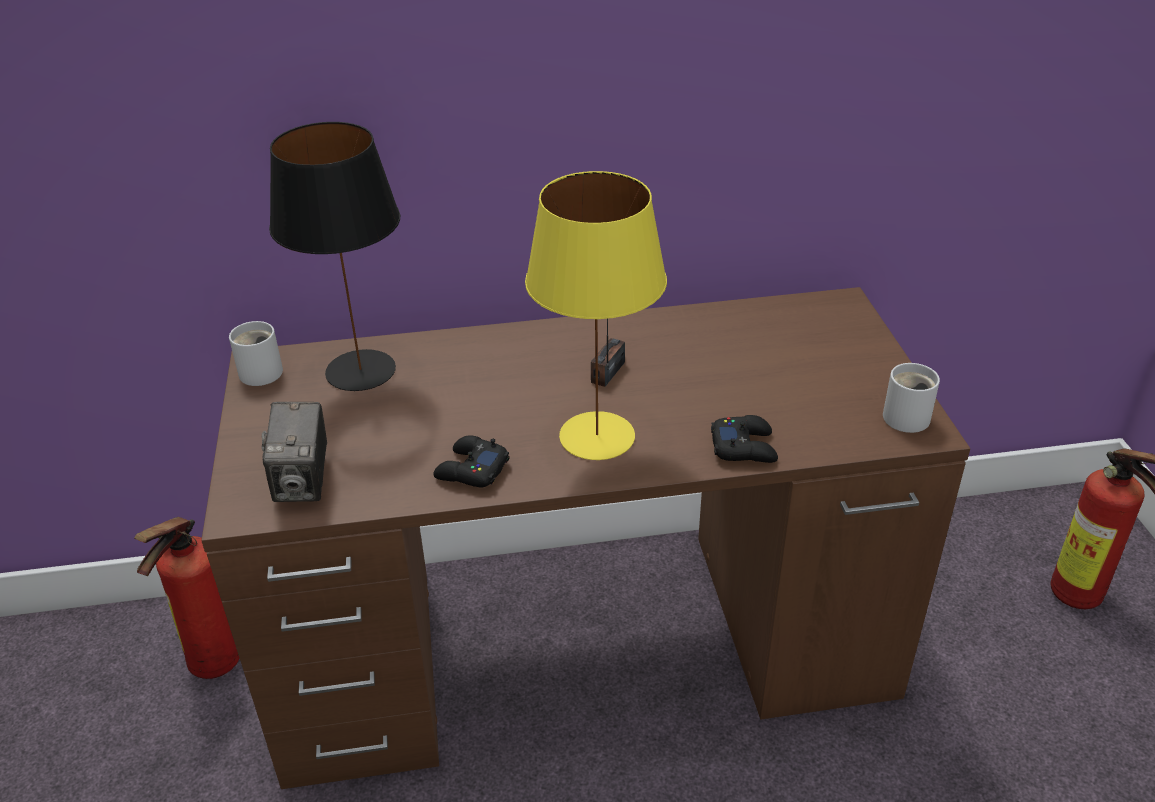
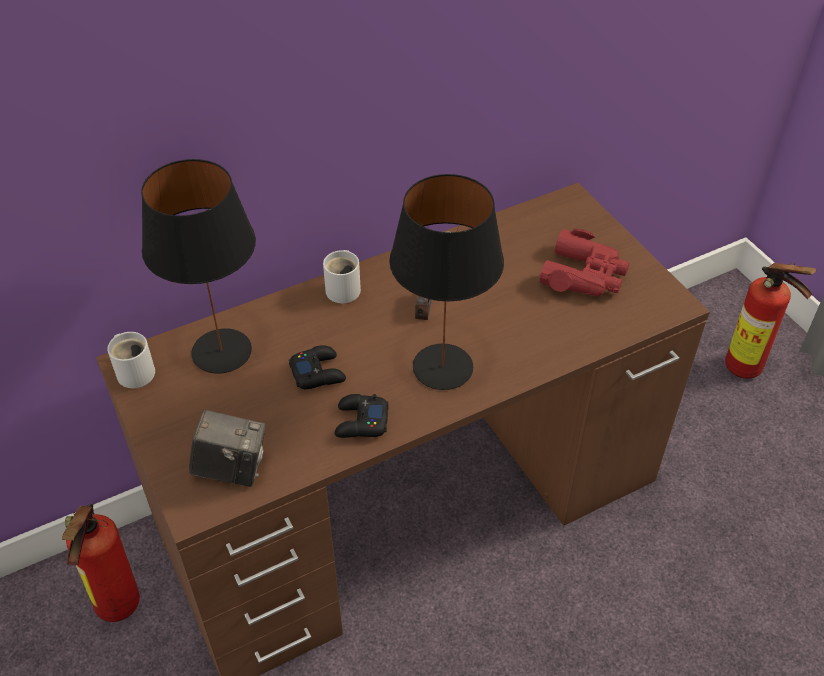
camera: 20 degrees left, 10 degrees up
camera [261,402,327,502] -> camera turned 60 degrees counterclockwise [189,410,265,487]
yellow table lamp [525,171,667,460] -> black table lamp [389,174,504,390]
black game controller [711,415,778,463] -> black game controller moved to [289,345,346,389]
white mug [883,363,940,433] -> white mug moved to [323,250,361,303]
none -> red binoculars [539,229,630,296]

